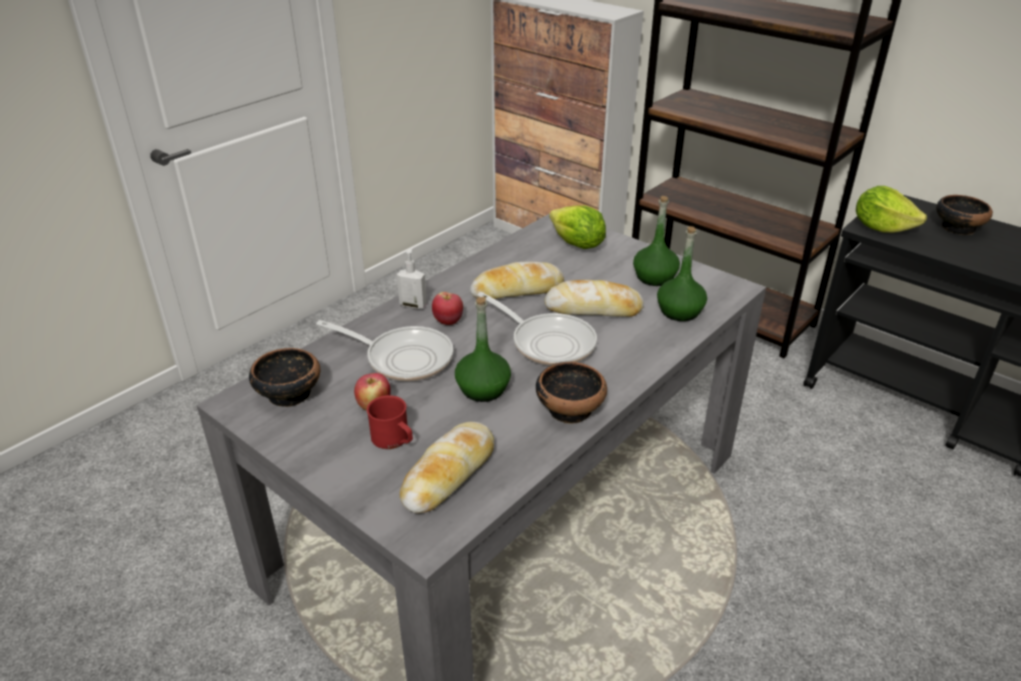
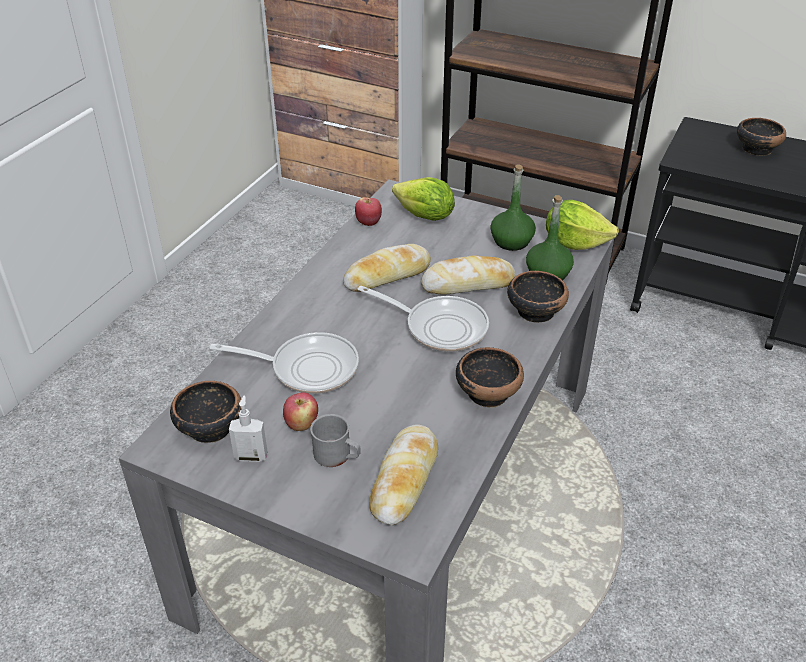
camera: 15 degrees left, 5 degrees up
red mug [367,395,413,449] -> grey mug [310,414,361,467]
soap dispenser [397,248,427,309] -> soap dispenser moved to [229,395,268,462]
apple [432,292,463,325] -> apple moved to [355,197,382,226]
green bottle [455,297,511,402] -> none
lettuce [856,186,927,233] -> lettuce moved to [546,200,619,250]
none -> bowl [507,271,569,323]

